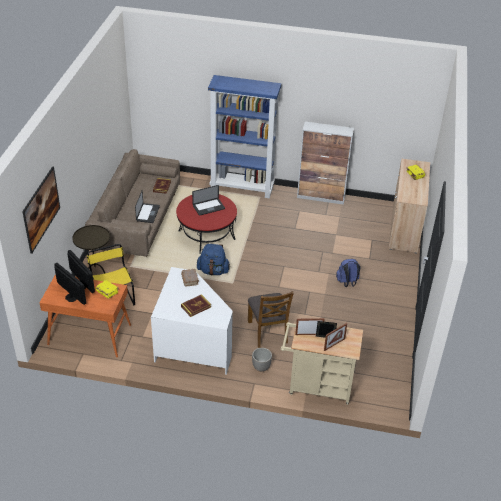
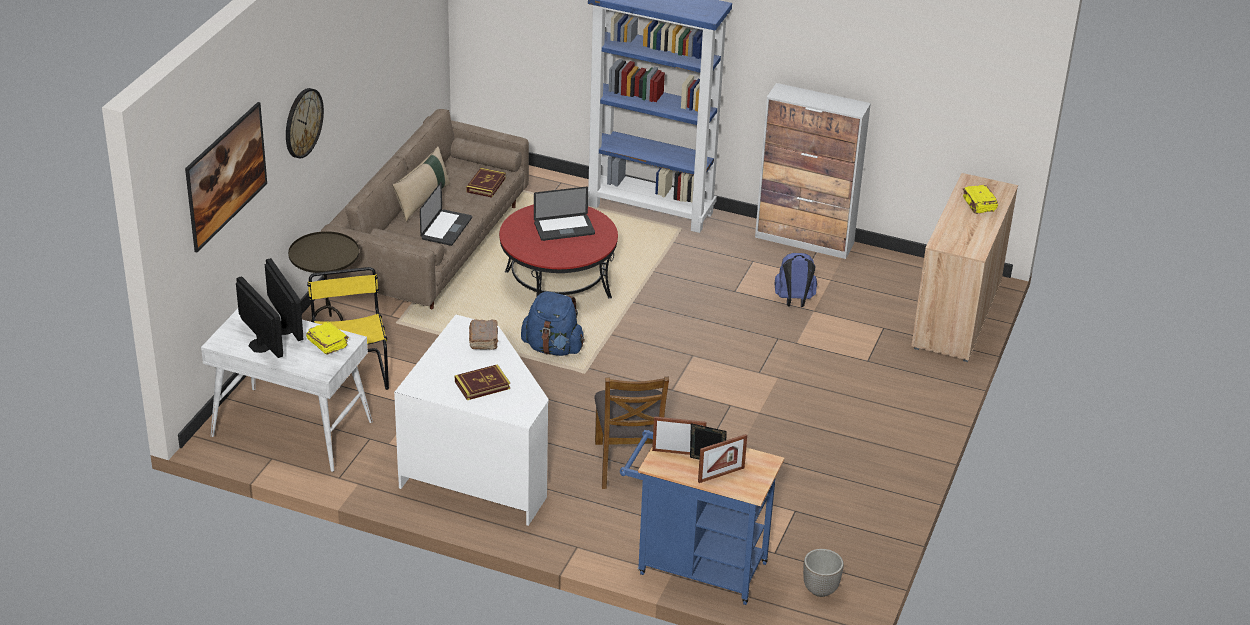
camera: 10 degrees right, 5 degrees down
orange desk [39,274,131,357] -> white desk [201,309,373,472]
planter [252,348,272,371] -> planter moved to [803,549,844,597]
beige cart [281,322,363,405] -> blue cart [620,430,785,605]
blue backpack [336,259,360,287] -> blue backpack moved to [774,253,817,307]
none -> wall clock [286,88,324,158]
none -> beige pillow [392,146,450,222]

